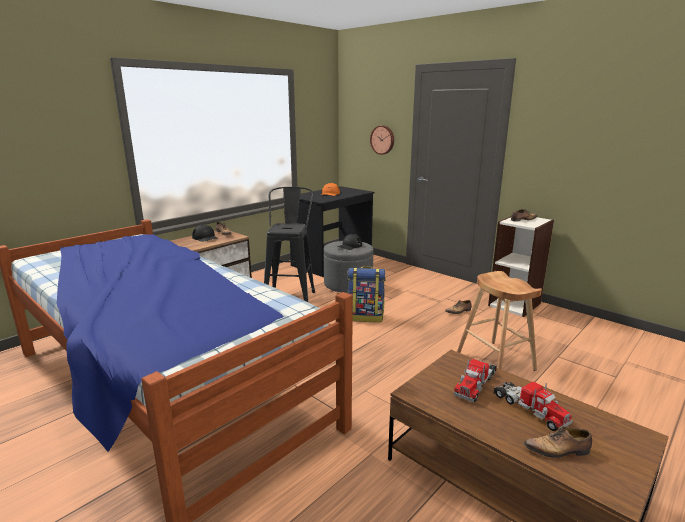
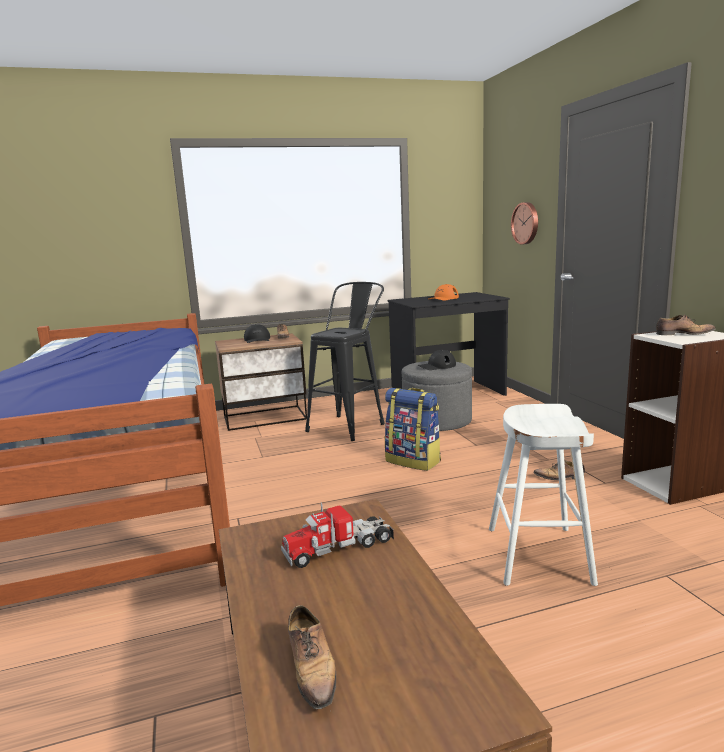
camera: 30 degrees right, 5 degrees down
brown stool [457,271,542,371] -> white stool [489,404,598,586]
toy truck [494,382,573,431] -> none
shoe [524,426,592,458] -> shoe turned 135 degrees counterclockwise [288,605,336,709]

